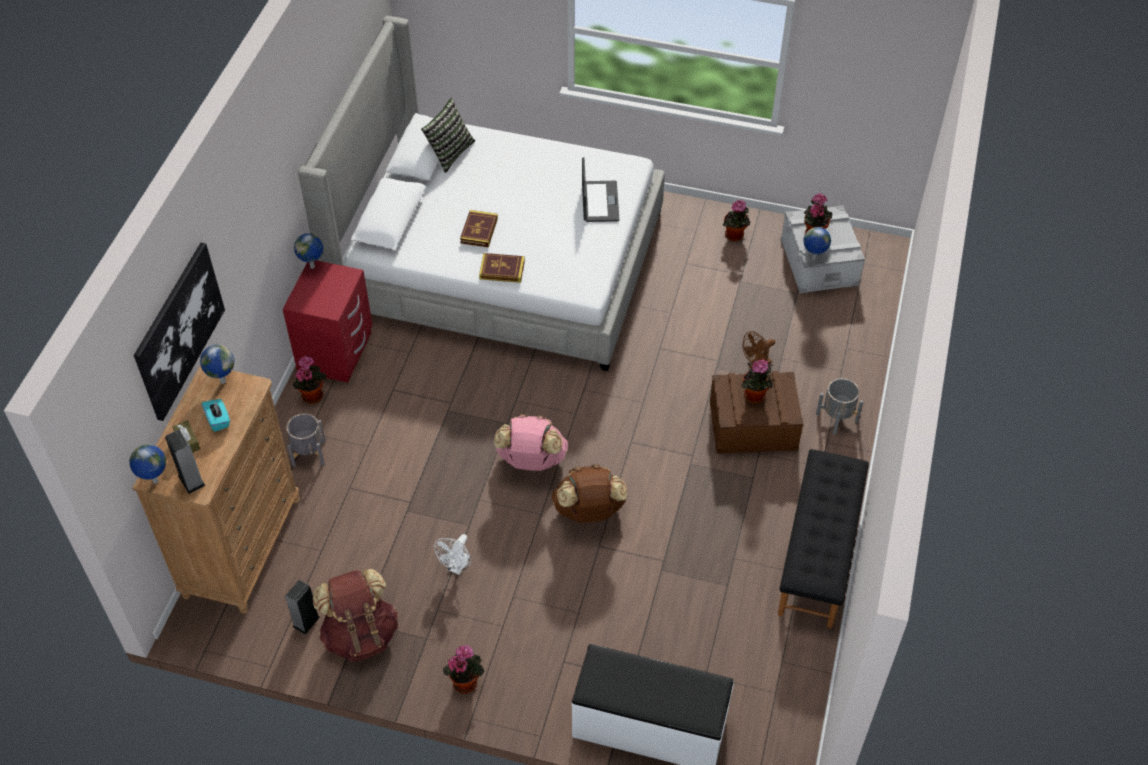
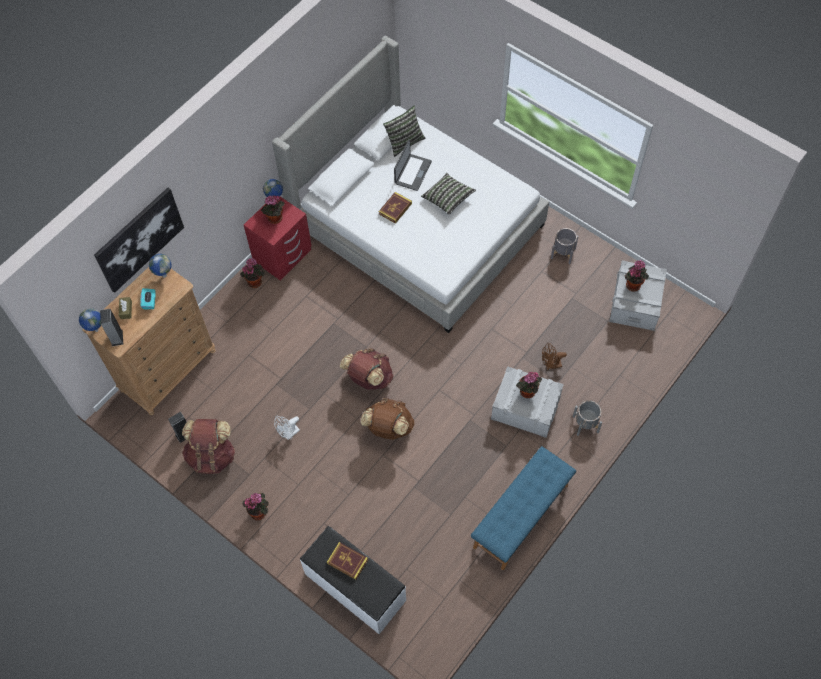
camera: 25 degrees right, 10 degrees up
grey planter [286,413,326,467] -> grey planter moved to [551,228,578,264]
book [479,253,525,283] -> book moved to [327,542,368,580]
pink backpack [494,414,568,471] -> brown backpack [340,348,393,390]
laptop [582,157,619,222] -> laptop moved to [394,139,432,191]
brown storage box [710,371,804,454] -> grey storage box [491,366,564,438]
potted plant [723,200,750,241] -> potted plant moved to [261,195,285,224]
black bench [778,449,869,628] -> blue bench [471,446,576,570]
globe [803,227,831,260] -> none
none -> pillow [421,173,476,215]

